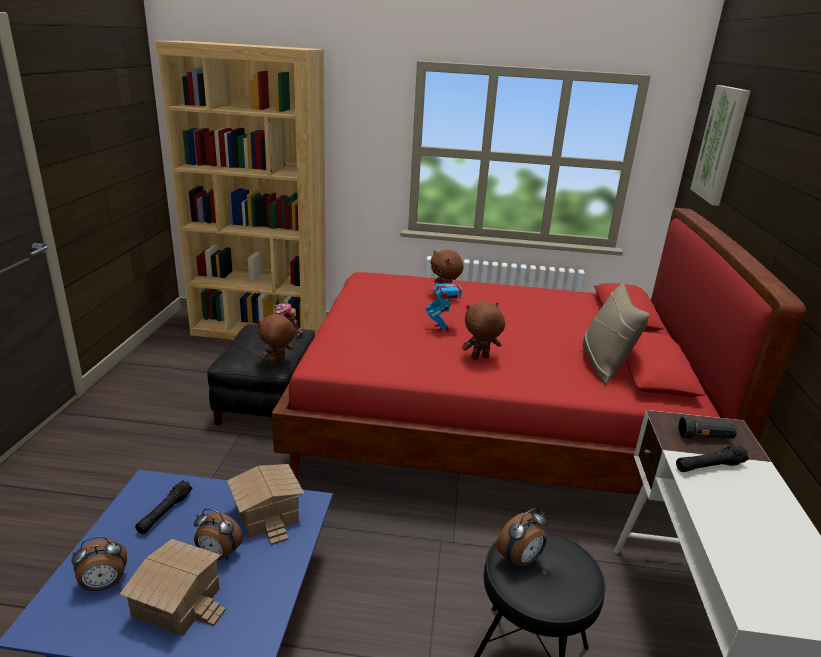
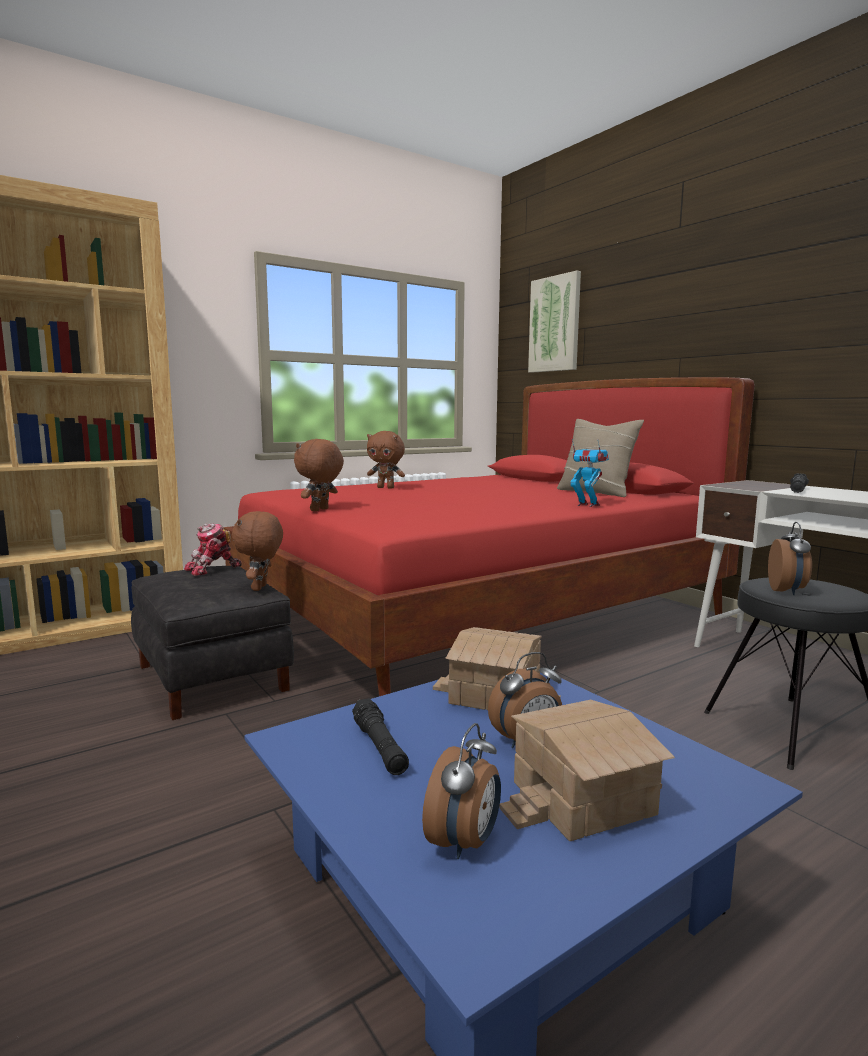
camera: 40 degrees left, 15 degrees down
toy robot [426,274,463,331] -> toy robot moved to [570,439,609,507]
brown plush toy [462,302,505,360] -> brown plush toy moved to [294,439,344,511]
black flashlight [678,416,737,439] -> none

